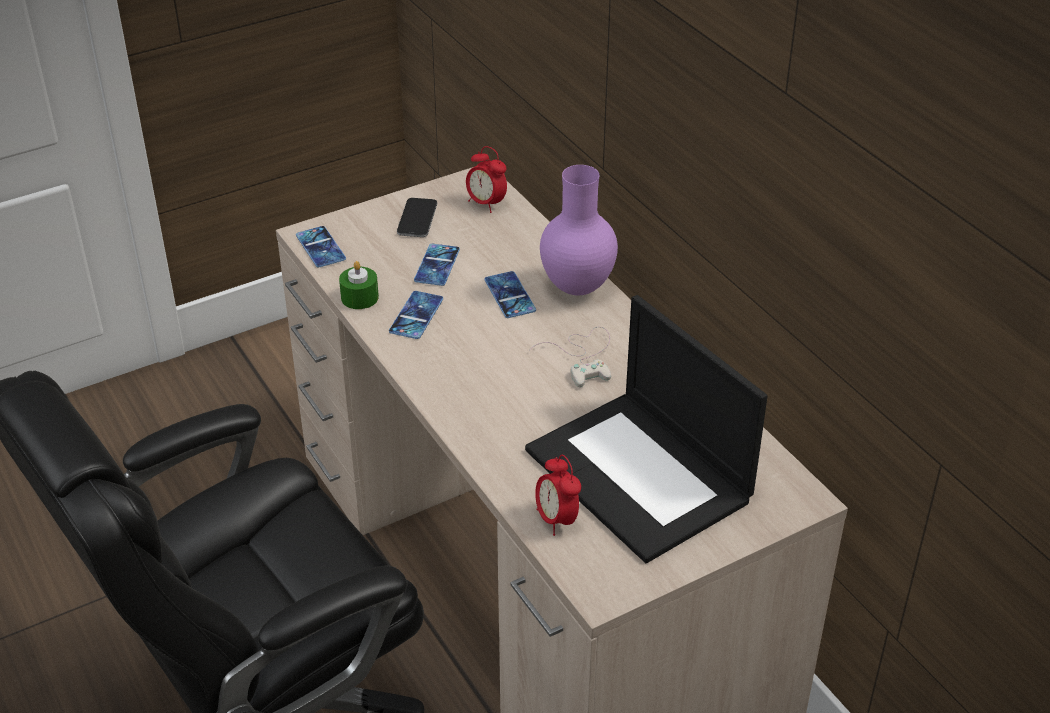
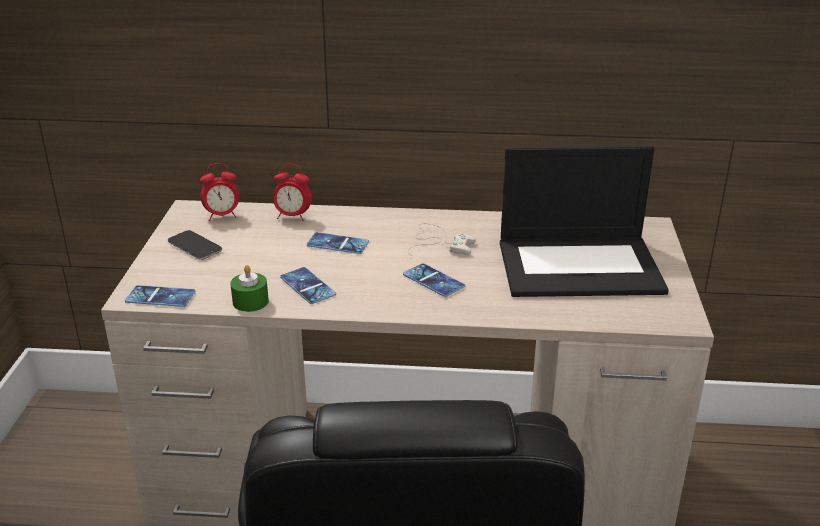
camera: 55 degrees left, 10 degrees down
phone [414,244,460,286] -> phone moved to [403,264,465,297]
alarm clock [535,455,581,536] -> alarm clock moved to [273,164,312,221]
purple vase [540,165,618,296] -> none

